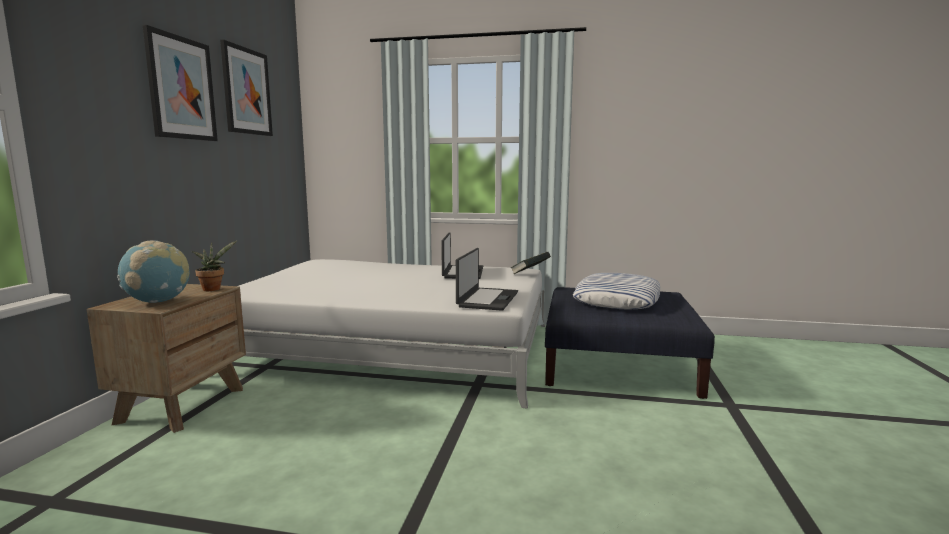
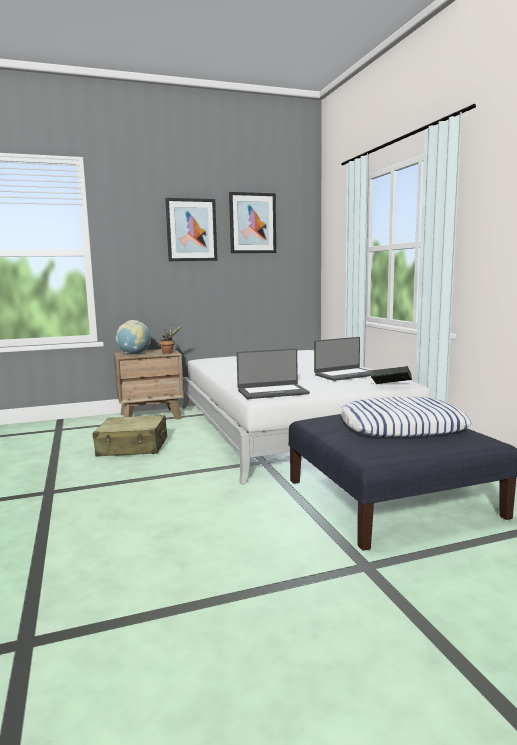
camera: 60 degrees right, 0 degrees up
none -> beige suitcase [93,415,167,457]

